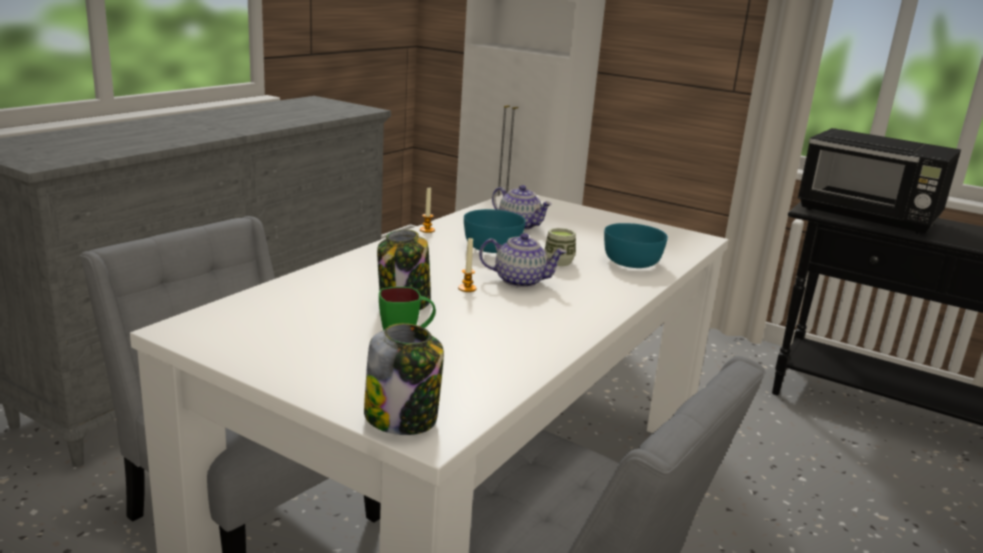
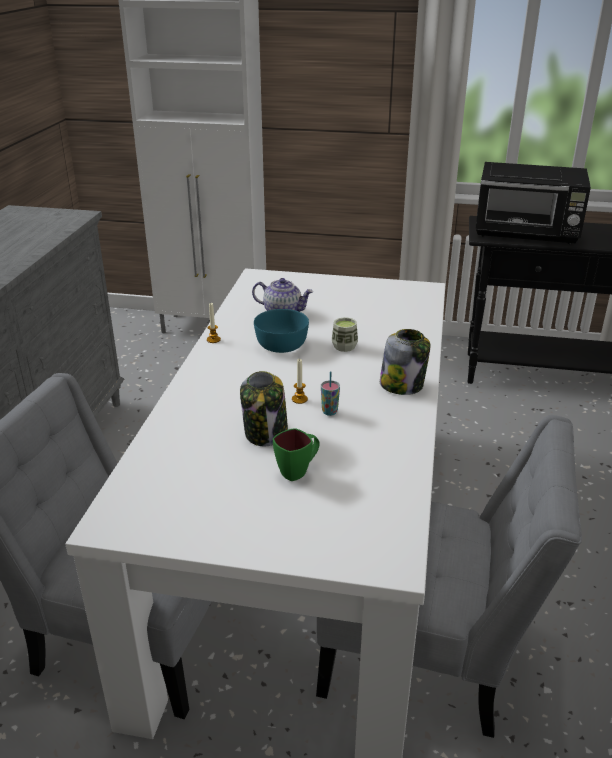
camera: 20 degrees left, 10 degrees up
jar [364,323,444,435] -> jar moved to [380,329,430,395]
teapot [479,233,567,288] -> none
turquoise bowl [604,223,668,268] -> none
none -> cup [321,371,340,416]

